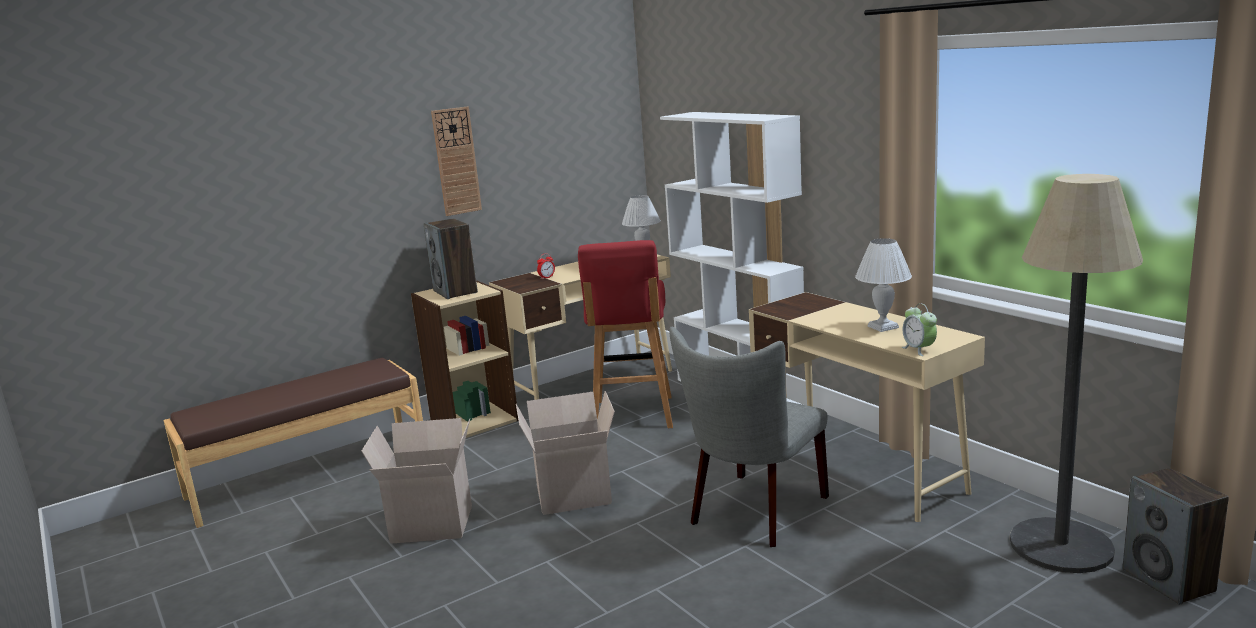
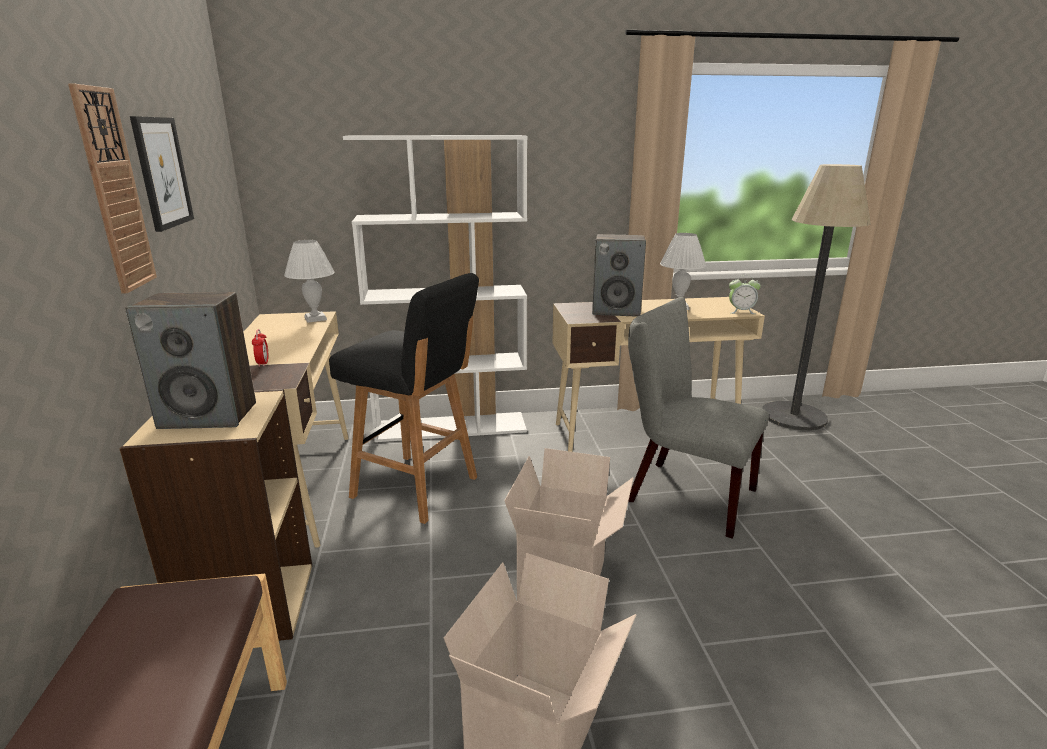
camera: 65 degrees left, 5 degrees up
red stool [578,240,673,428] -> black stool [329,273,479,524]
grey chair [669,327,829,547] -> grey chair turned 150 degrees clockwise [628,297,769,539]
speaker [1123,468,1229,605] -> speaker moved to [592,234,646,317]
none -> picture [130,116,194,232]

